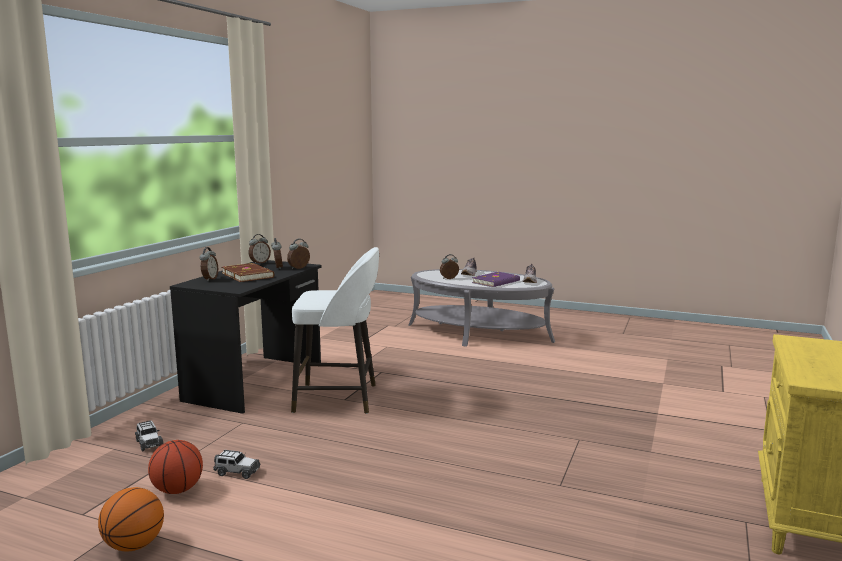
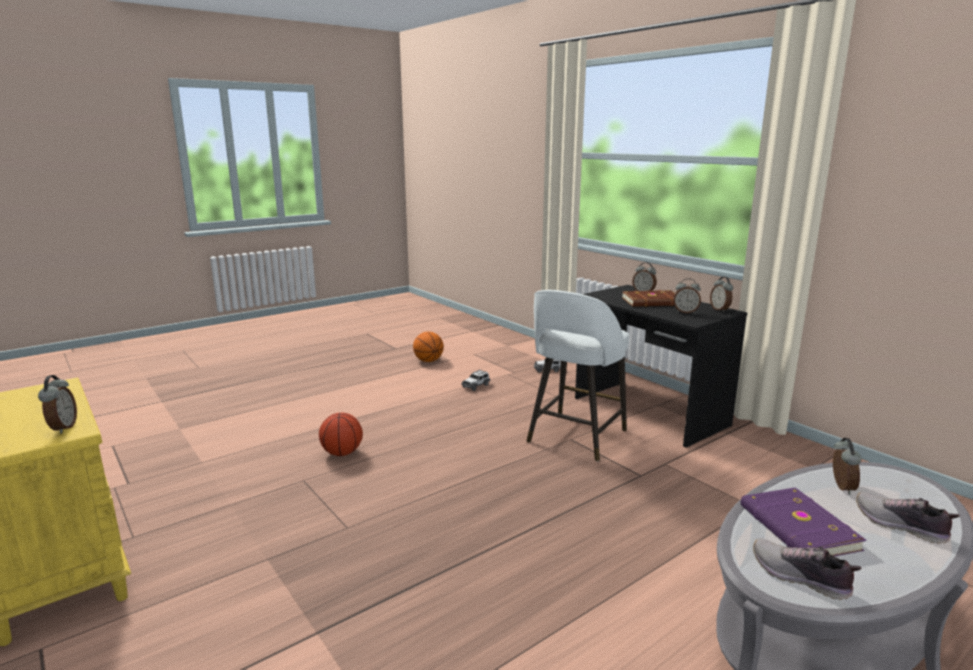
camera: 120 degrees right, 5 degrees up
basketball [148,440,203,494] -> basketball moved to [319,413,363,456]
alarm clock [287,239,310,269] -> alarm clock moved to [38,375,77,434]

